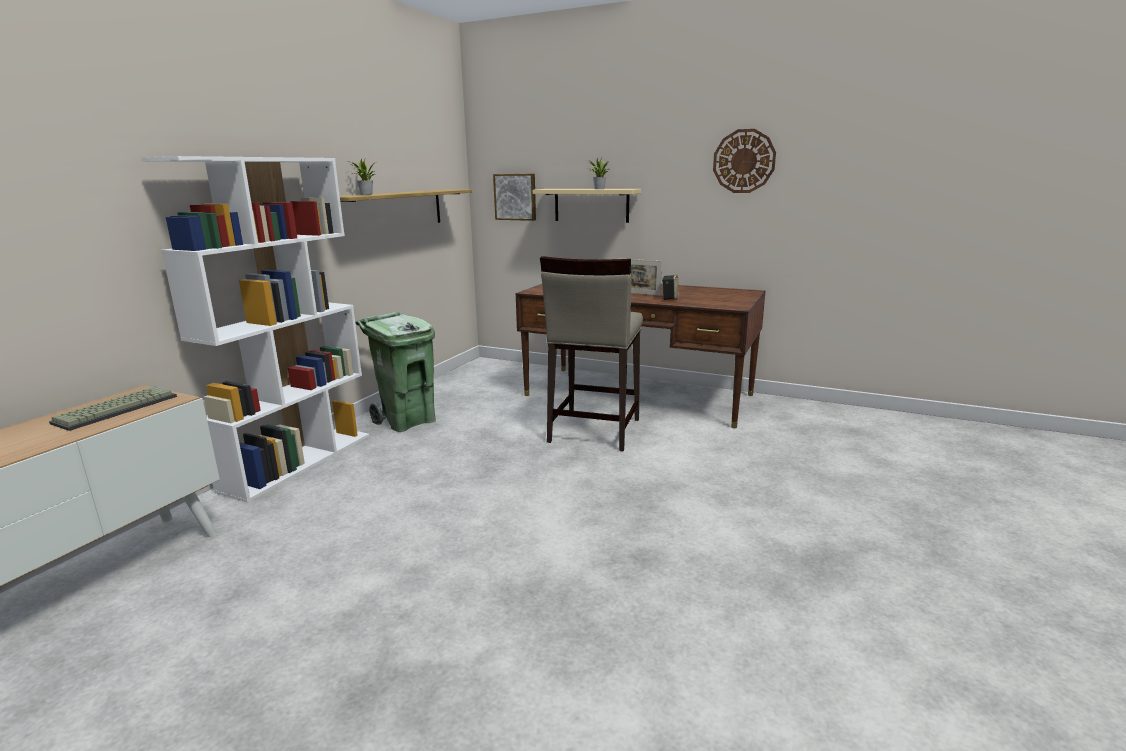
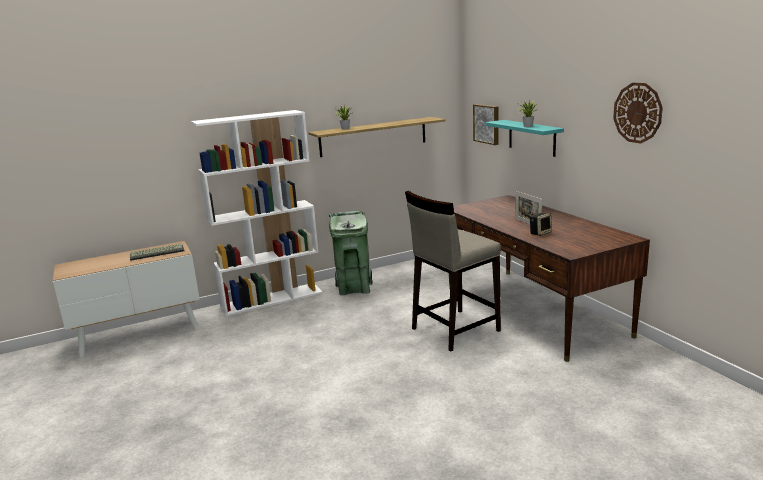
camera: 40 degrees right, 0 degrees up
beige shelf [533,189,641,223] -> turquoise shelf [485,120,564,157]

